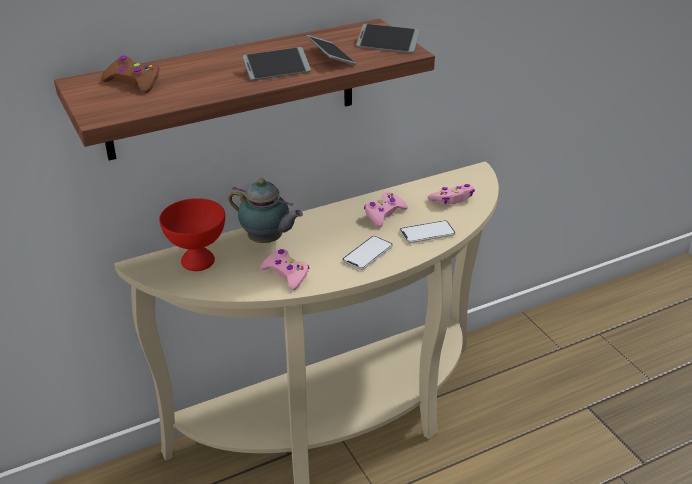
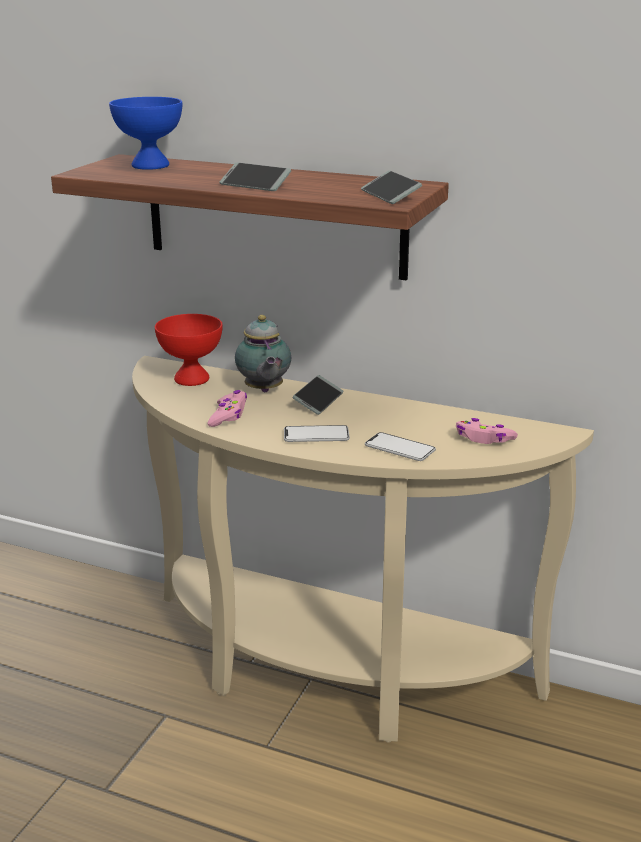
camera: 50 degrees right, 10 degrees down
brown game controller [101,55,160,93] -> blue bowl [109,97,182,170]
phone [306,35,356,65] -> phone moved to [293,375,343,415]
pink game controller [364,192,408,227] -> none

